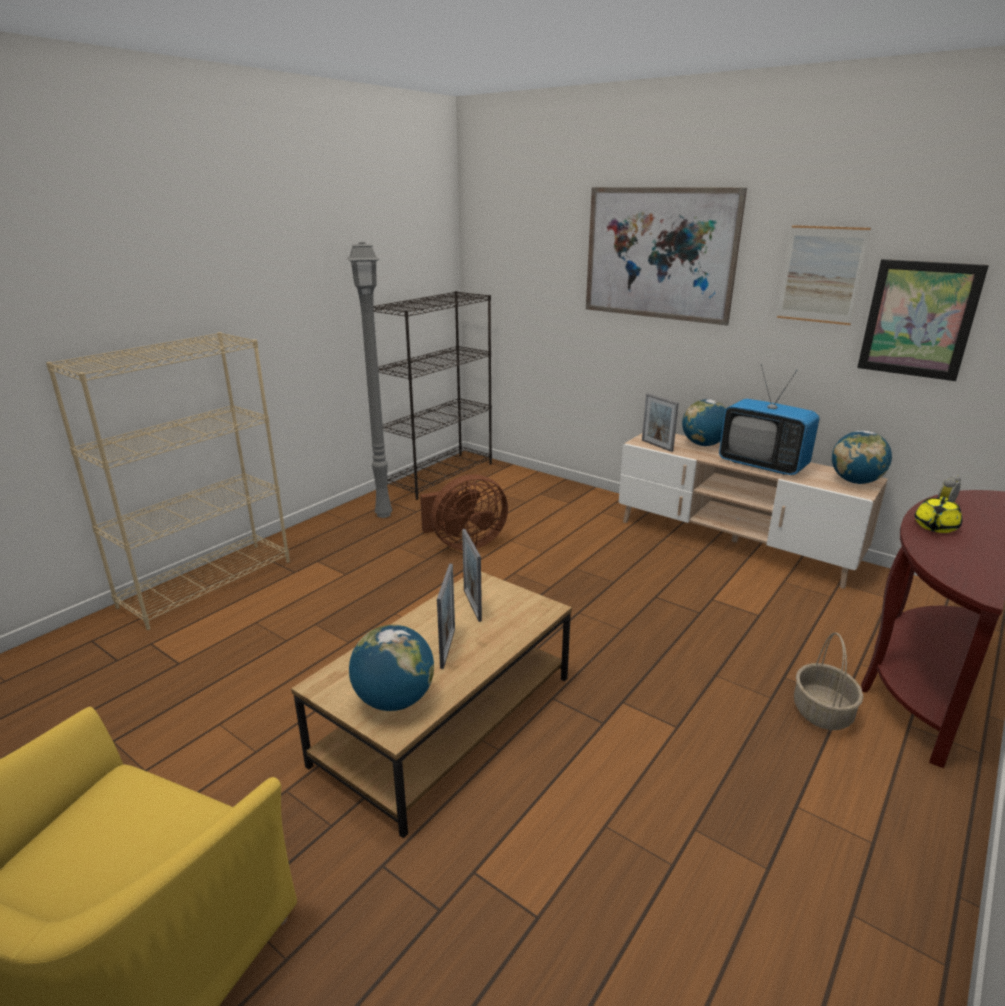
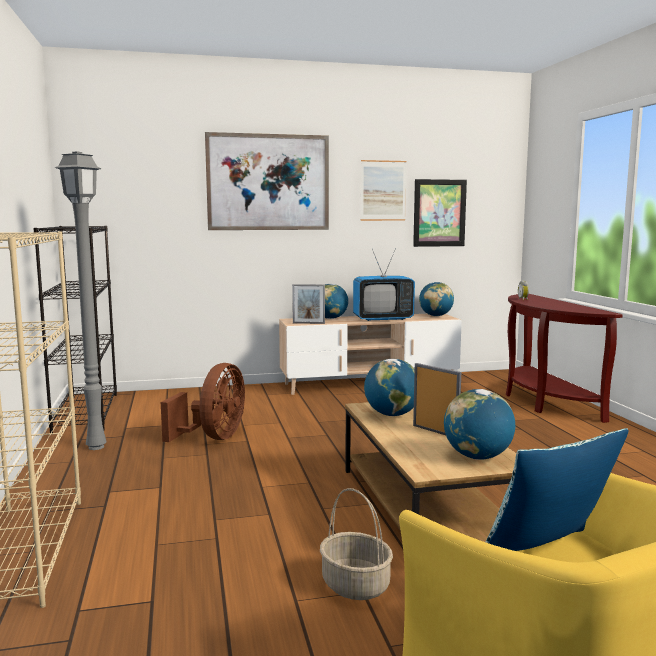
camera: 50 degrees left, 15 degrees down
picture frame [462,529,482,622] -> globe [364,359,415,416]
basket [794,632,863,730] -> basket moved to [320,488,393,600]
yellow teapot [915,497,962,533] -> none
none -> pillow [485,428,628,551]

